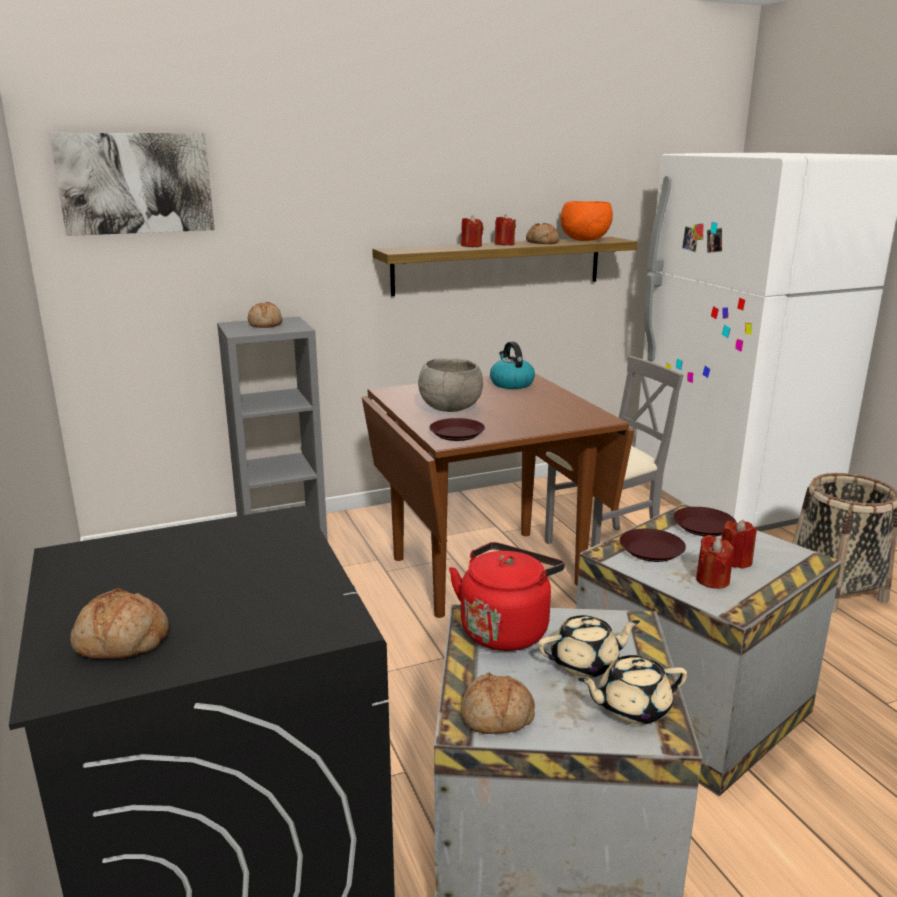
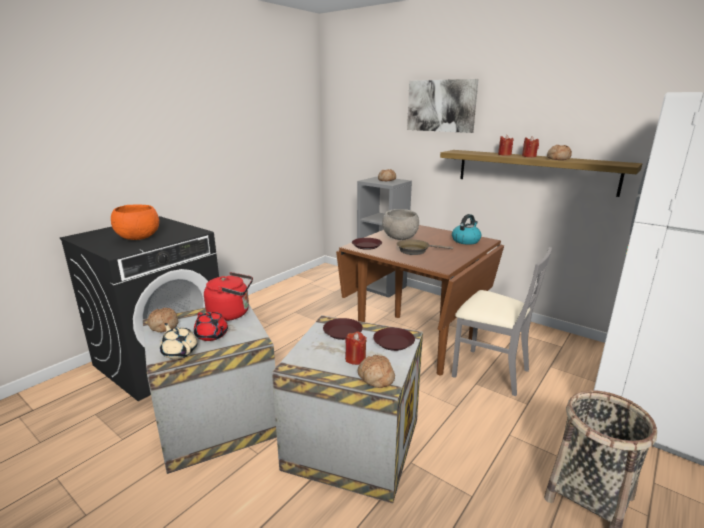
camera: 60 degrees right, 0 degrees up
picture [50,133,215,236] -> picture moved to [407,79,479,133]
bread [70,588,169,659] -> bread moved to [358,355,395,388]
beige teapot [538,615,640,678] -> red teapot [194,312,228,341]
orange bowl [561,201,613,241] -> orange bowl moved to [111,205,159,240]
red candle [696,535,734,589] -> none
none -> brown frying pan [397,239,454,255]

